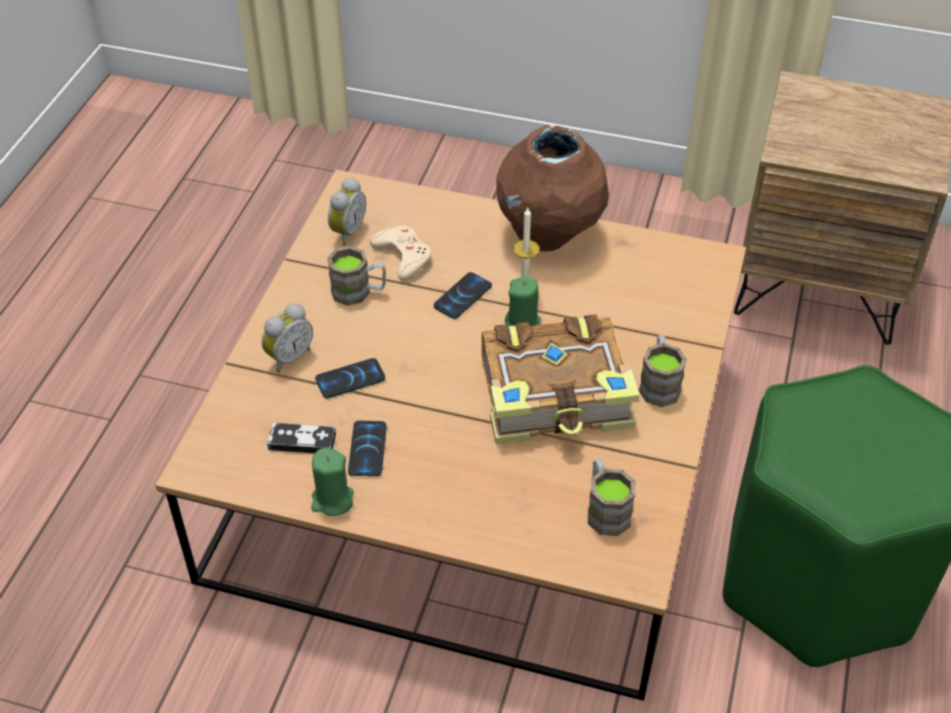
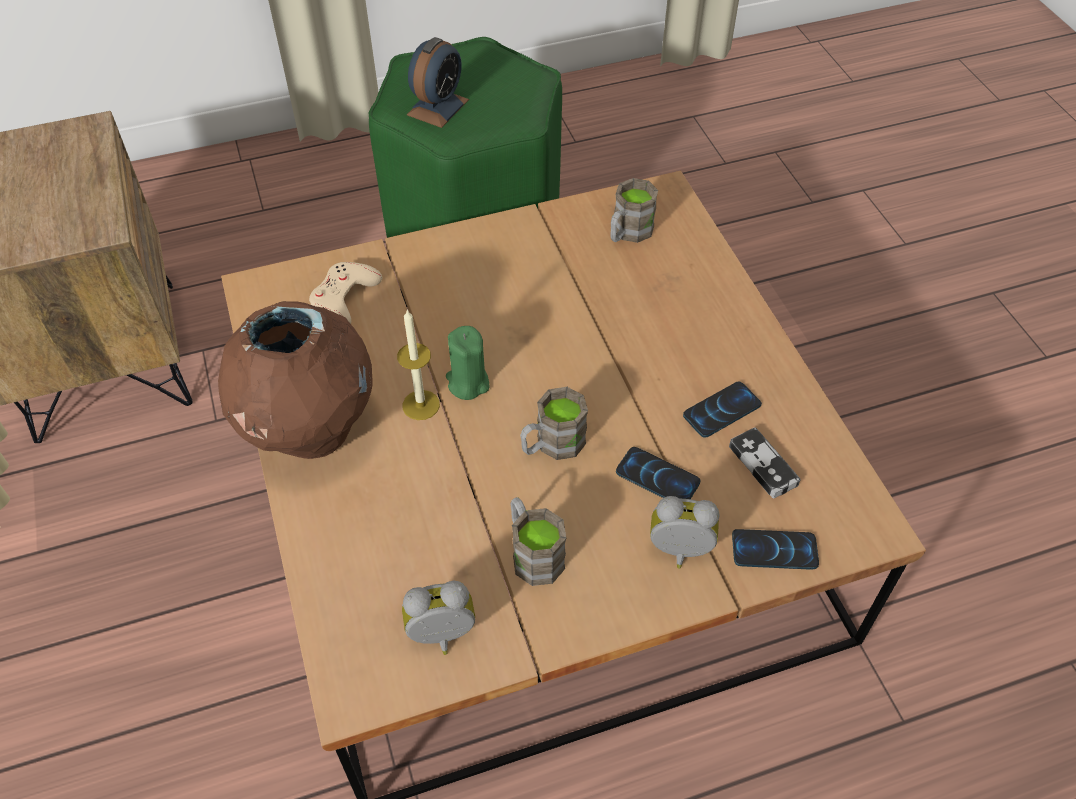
camera: 125 degrees left, 5 degrees up
green candle [311,448,354,516] -> none
beige game controller [370,226,432,281] -> beige game controller moved to [309,262,382,324]
phone [434,272,492,319] -> phone moved to [732,529,819,570]
book [482,314,639,444] -> none
brown mug [639,335,687,407] -> brown mug moved to [520,387,588,460]
none -> alarm clock [407,37,469,128]

